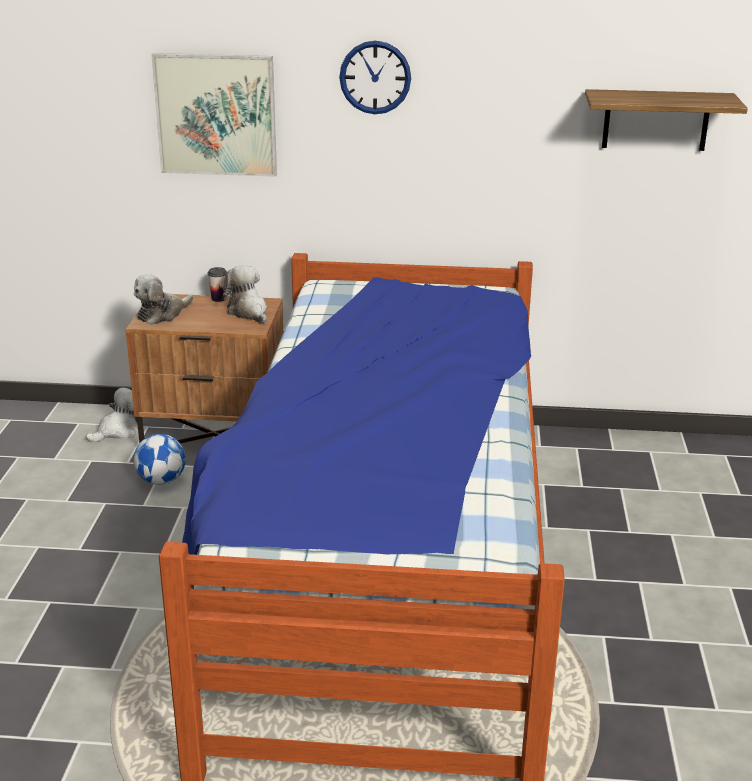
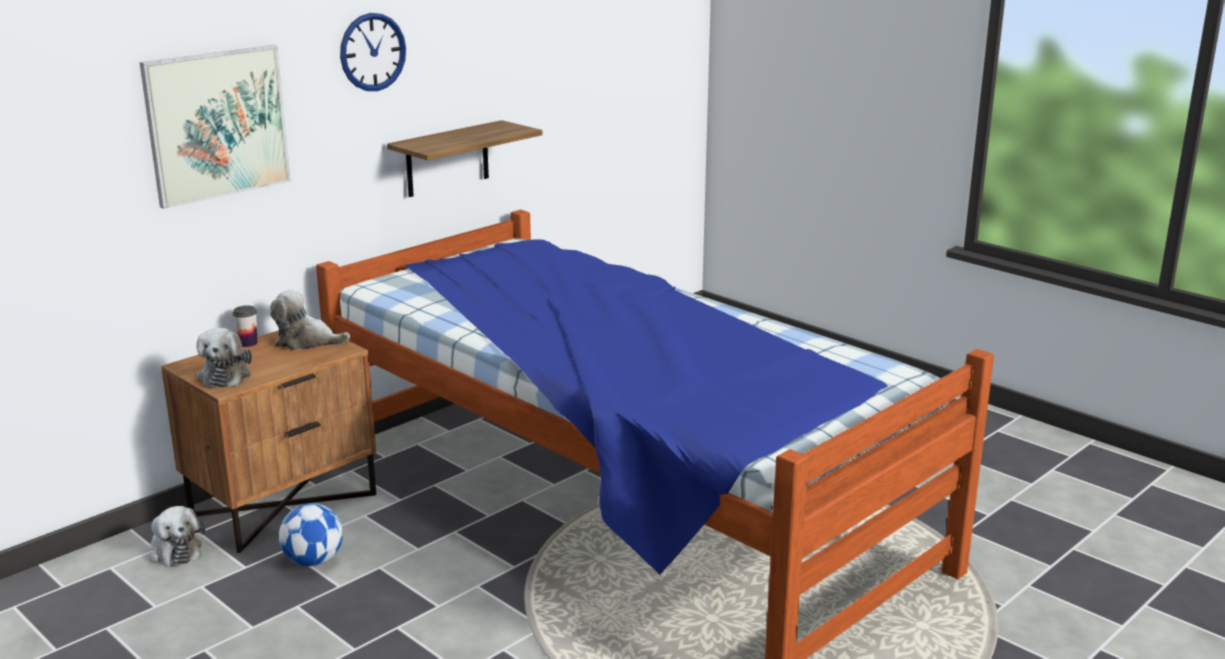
camera: 50 degrees left, 5 degrees down
plush toy [86,388,138,442] -> plush toy turned 150 degrees clockwise [149,506,205,567]
shelf [585,89,748,151] -> shelf moved to [387,120,543,197]

